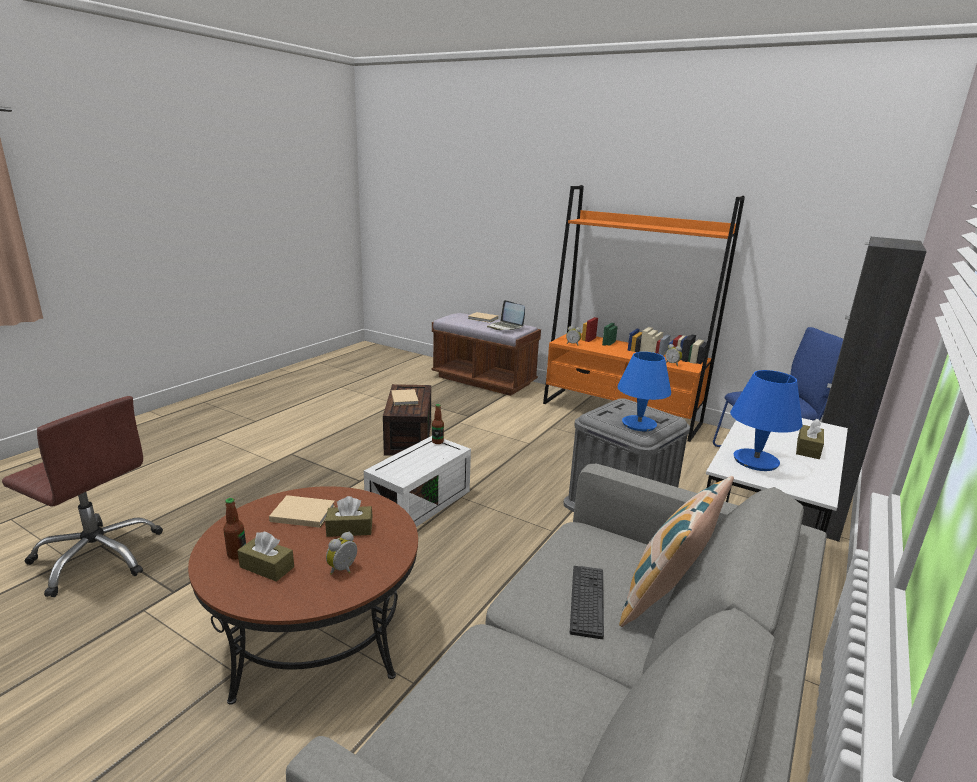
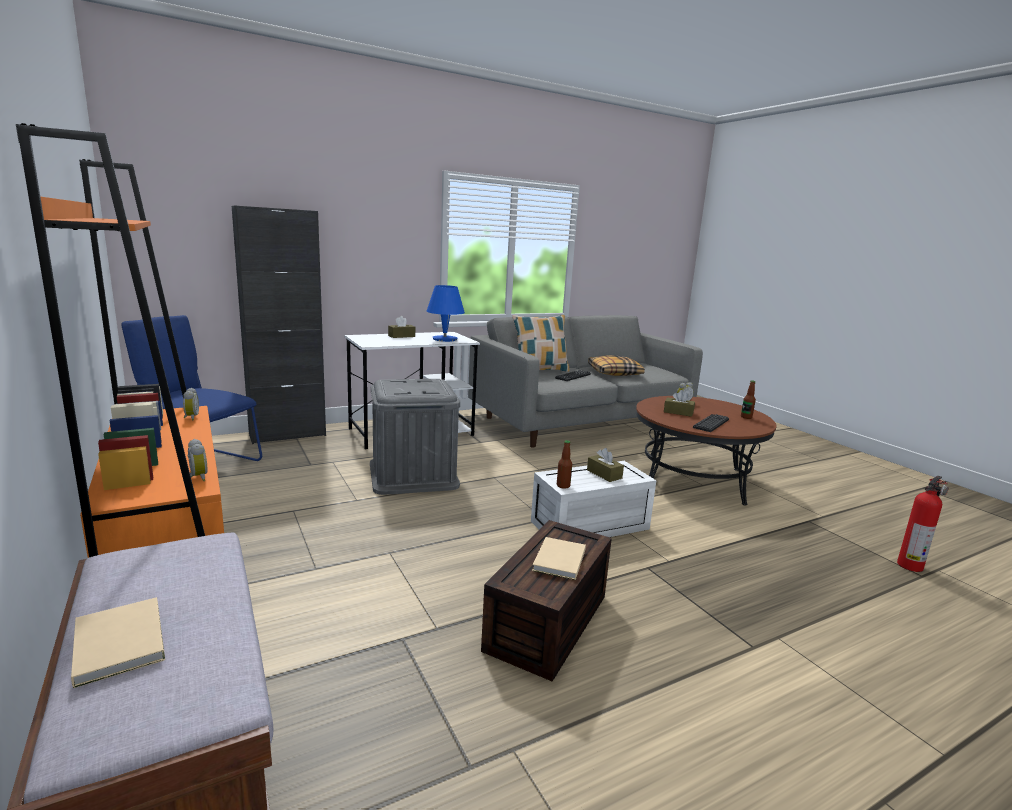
camera: 150 degrees left, 5 degrees down
brown office chair [2,396,163,597] -> fire extinguisher [897,476,949,572]
brown tissue box [237,531,294,582] -> brown tissue box moved to [587,448,624,482]
beige book [269,495,335,528] -> keyboard [693,414,729,432]
laptop [487,300,525,330] -> none
blue table lamp [618,352,671,431] -> none
none -> pillow [588,355,645,376]

